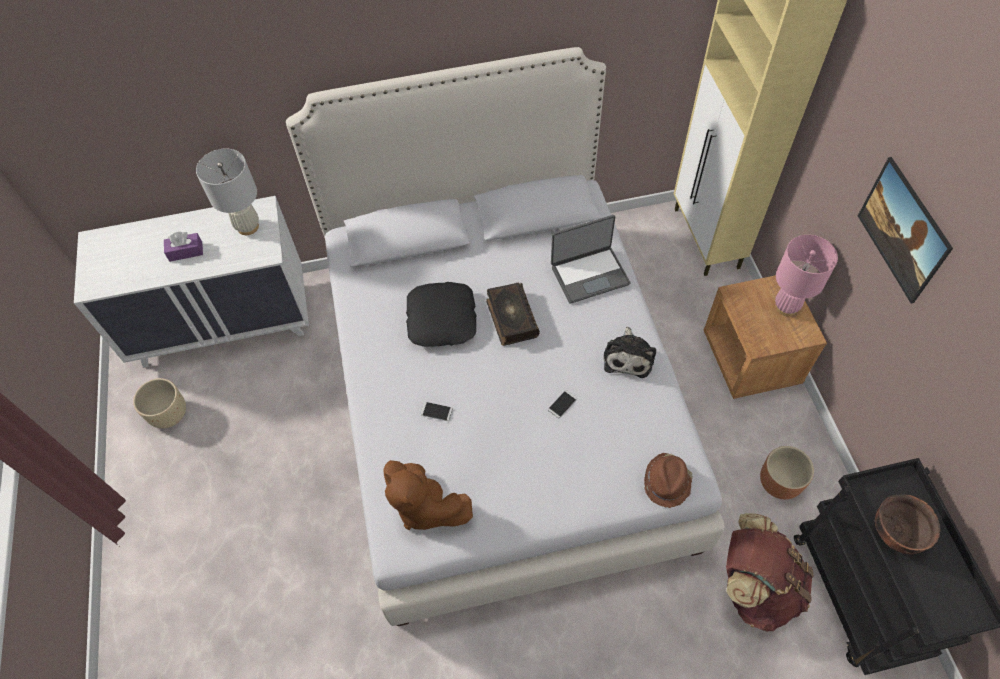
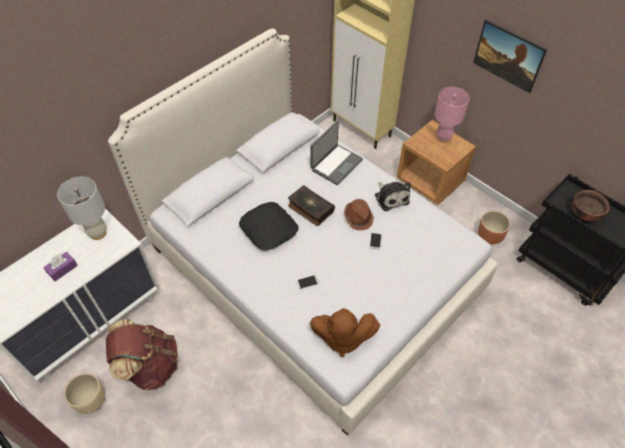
camera: 35 degrees left, 5 degrees down
brown hat [644,453,693,508] -> brown hat moved to [344,199,374,230]
brown backpack [726,513,813,631] -> brown backpack moved to [106,319,178,390]

